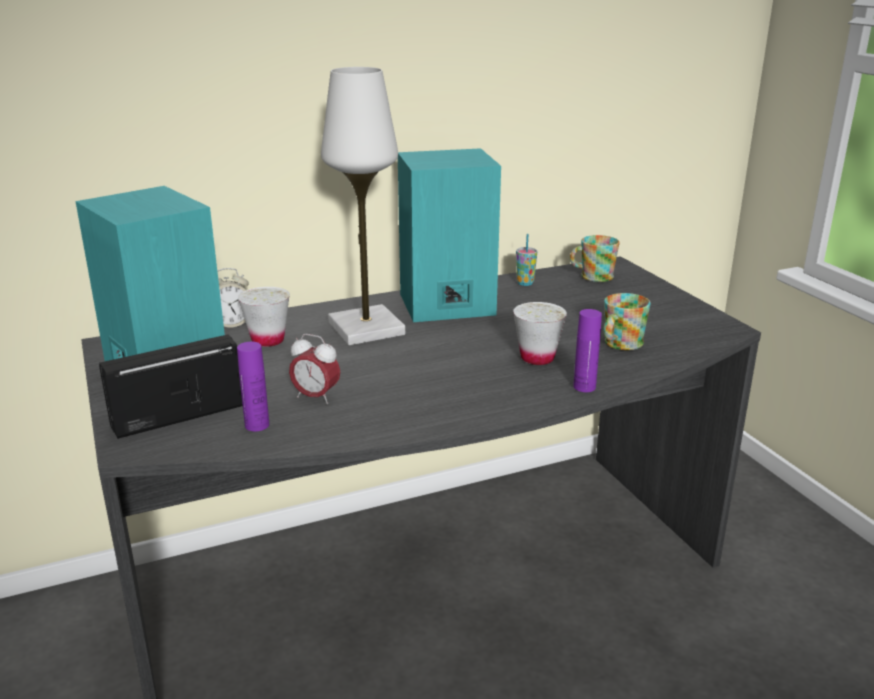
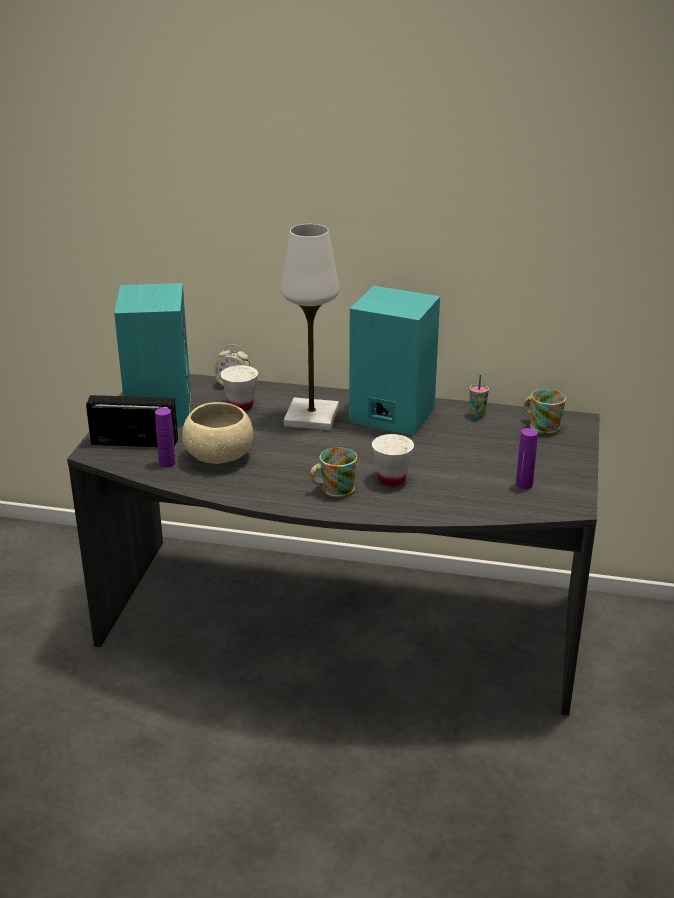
camera: 35 degrees right, 5 degrees up
alarm clock [289,334,340,404] -> beige bowl [182,402,254,464]
purple bottle [573,309,602,392] -> purple bottle moved to [516,428,538,489]
mug [603,293,651,350] -> mug moved to [310,448,358,497]

